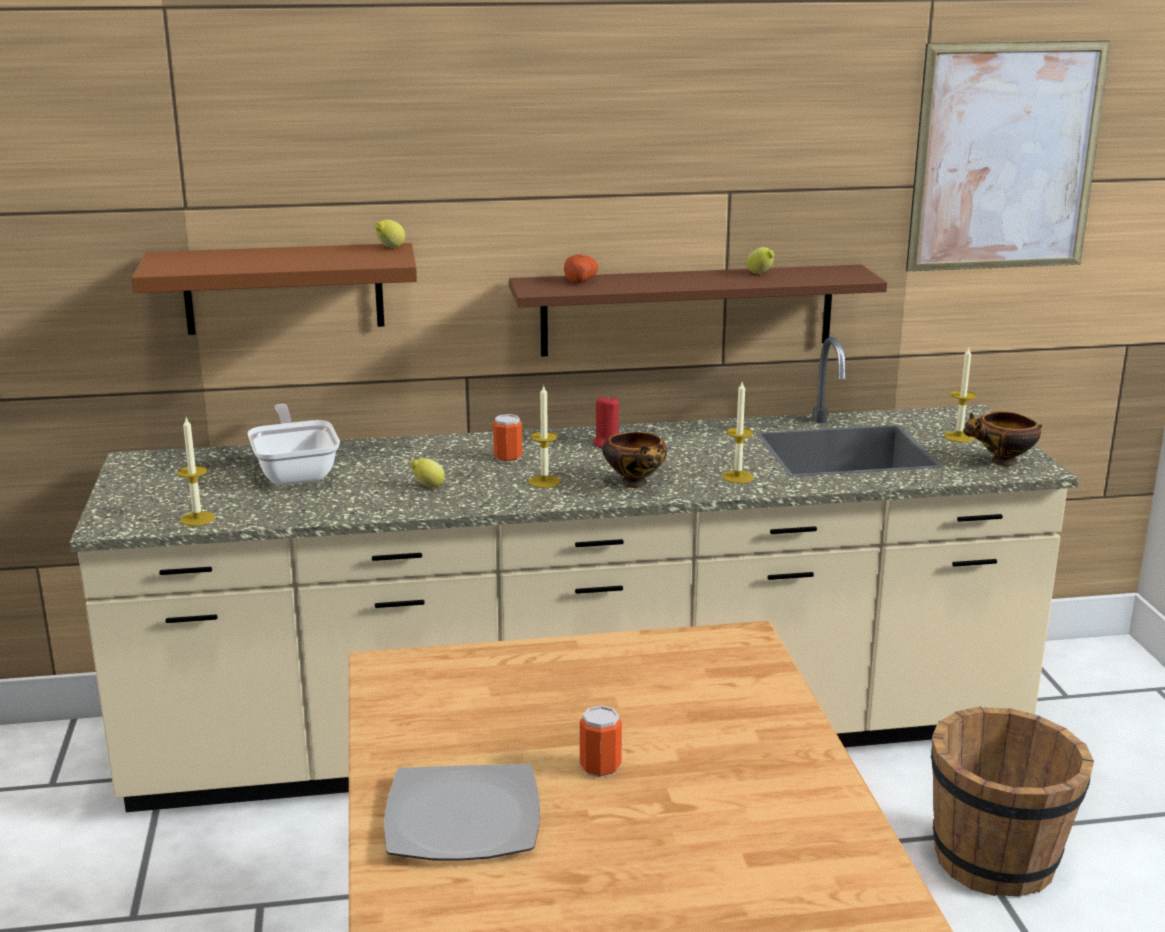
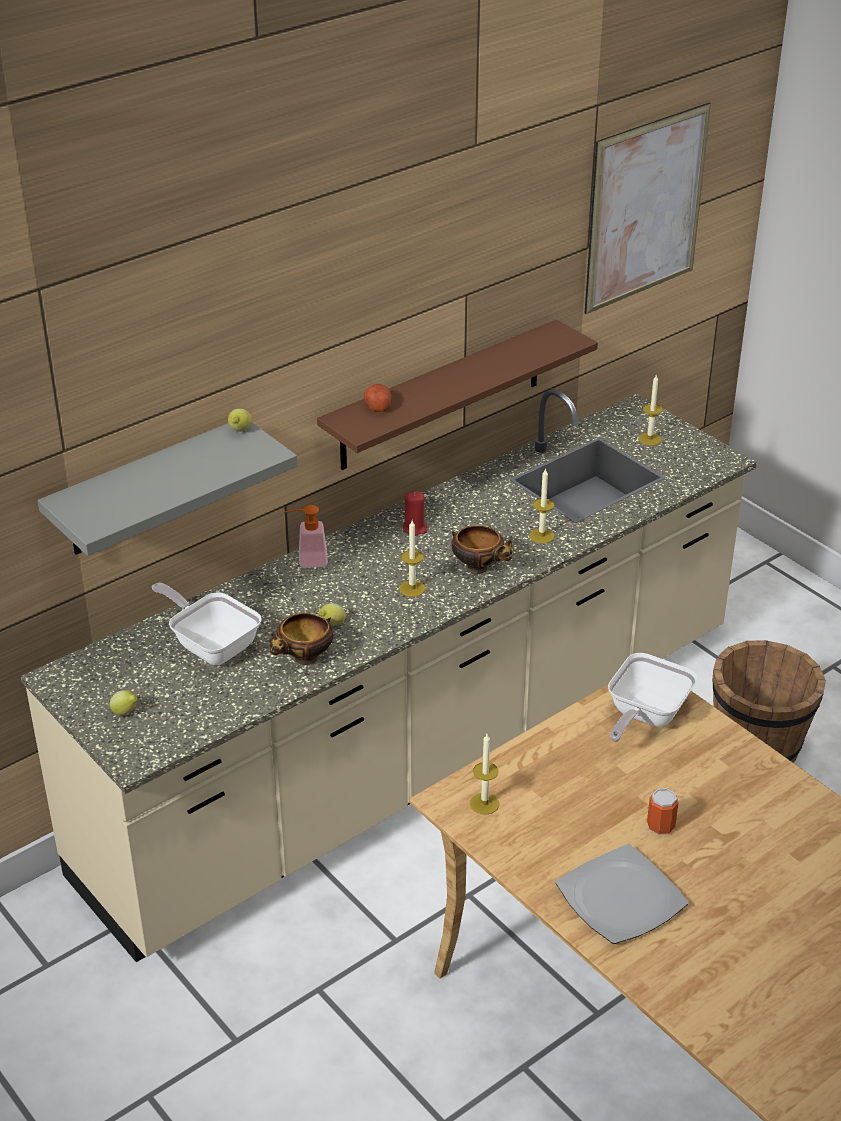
camera: 30 degrees left, 15 degrees up
brown shelf [131,243,417,335] -> grey shelf [38,423,298,556]
candle [177,418,215,526] -> candle moved to [470,734,499,815]
can [493,414,522,462] -> none
lemon [747,247,774,274] -> lemon moved to [110,690,137,715]
bowl [963,411,1042,466] -> bowl moved to [270,613,333,665]
none -> soap dispenser [284,505,328,568]
none -> frying pan [608,653,698,742]

